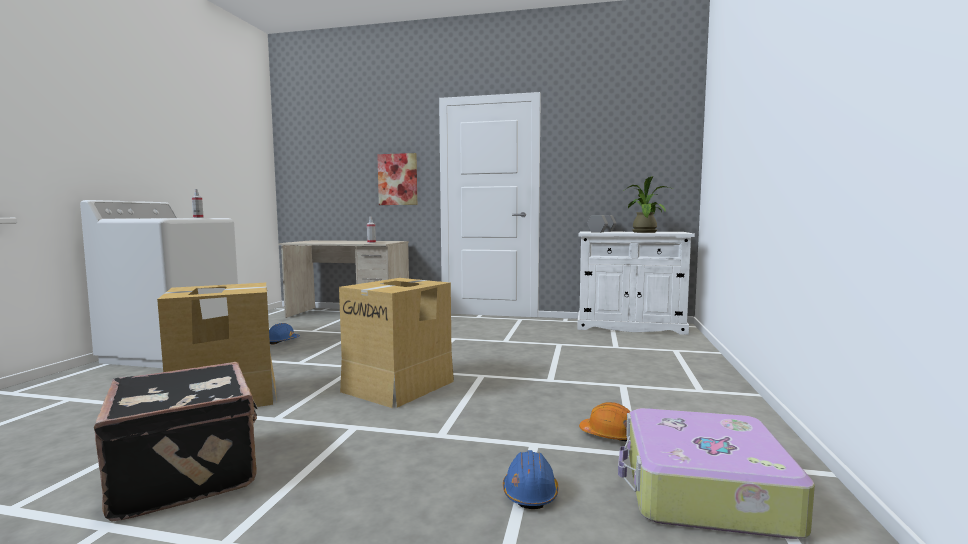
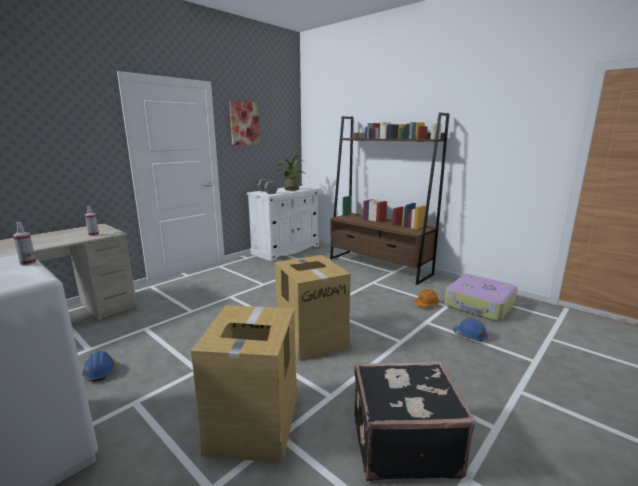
camera: 60 degrees left, 10 degrees up
picture [377,153,417,205] -> picture moved to [229,101,260,145]
none -> brown bookcase [330,112,449,285]

